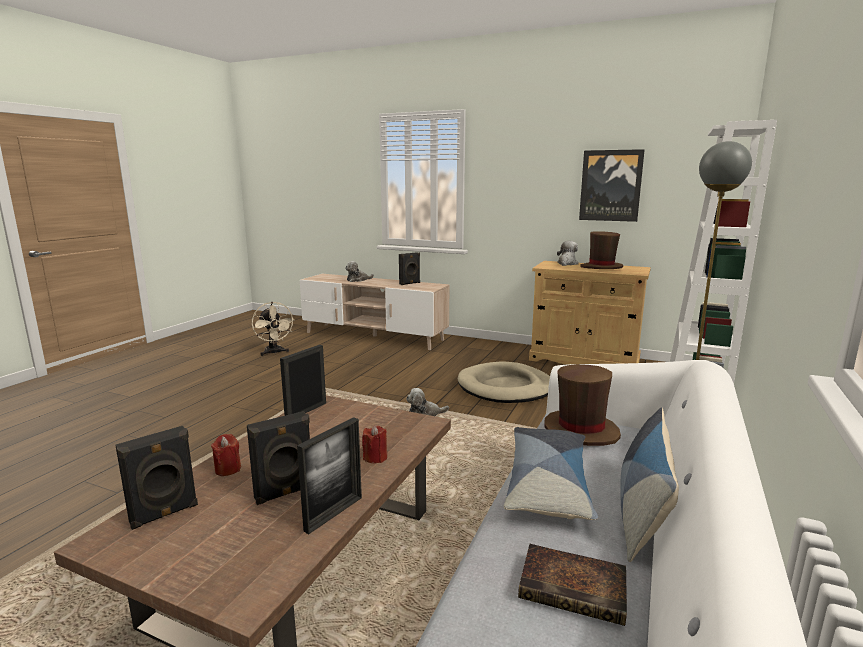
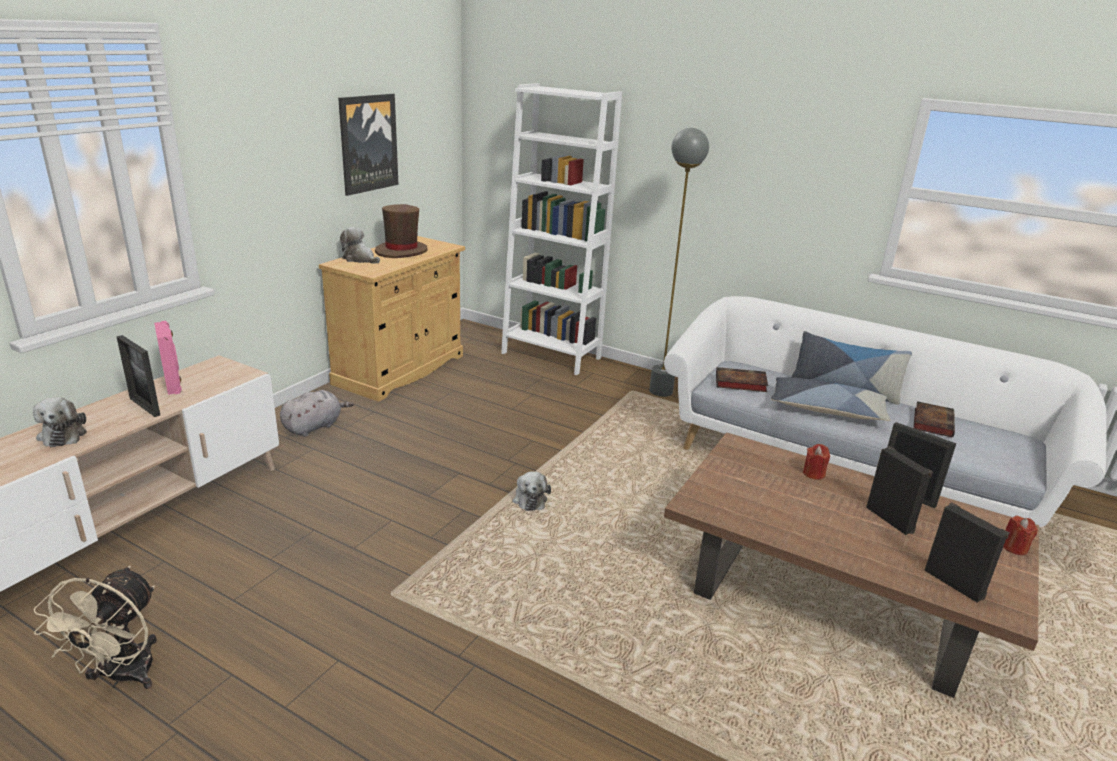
camera: 85 degrees left, 10 degrees up
red candle [211,434,241,476] -> red candle moved to [1003,516,1037,555]
beige fan [252,302,294,356] -> beige fan turned 120 degrees clockwise [34,566,157,689]
picture frame [280,345,326,416] -> picture frame moved to [117,335,160,417]
black speaker [399,252,420,285] -> pink speaker [154,321,182,395]
beige dog bed [458,362,550,403] -> none
brown hat [544,364,621,446] -> book [716,367,768,392]
none -> grey plush toy [280,390,354,437]

